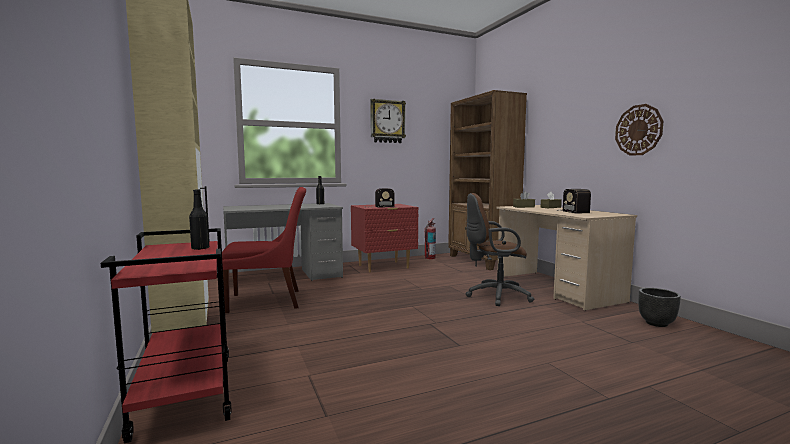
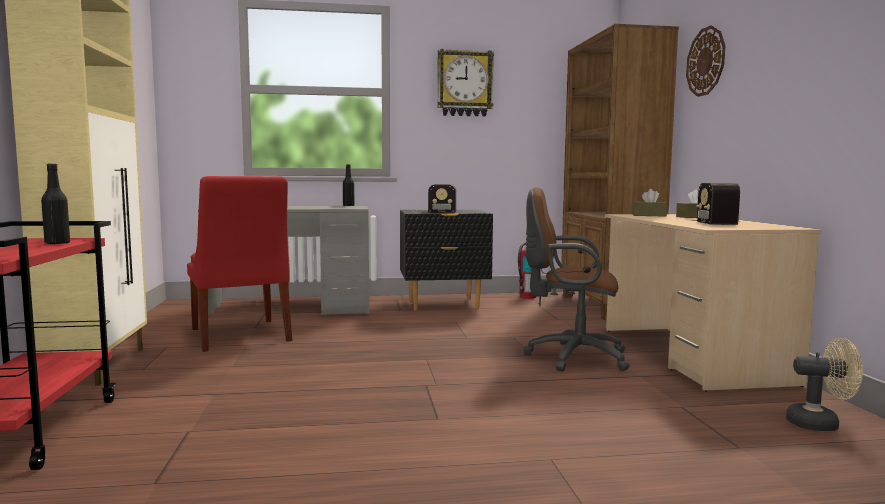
camera: 15 degrees right, 0 degrees up
red chair [222,187,306,313] -> red chair turned 60 degrees clockwise [187,176,292,352]
red nightstand [351,204,418,272] -> black nightstand [400,210,493,310]
wall clock [615,104,663,156] -> wall clock moved to [686,25,725,97]
black planter [638,288,681,327] -> beige fan [786,338,863,431]

